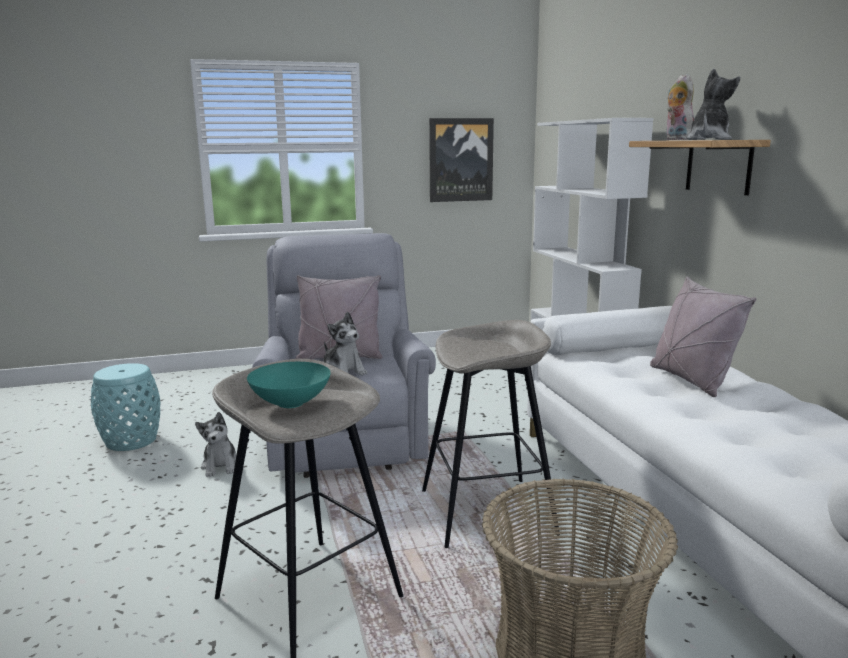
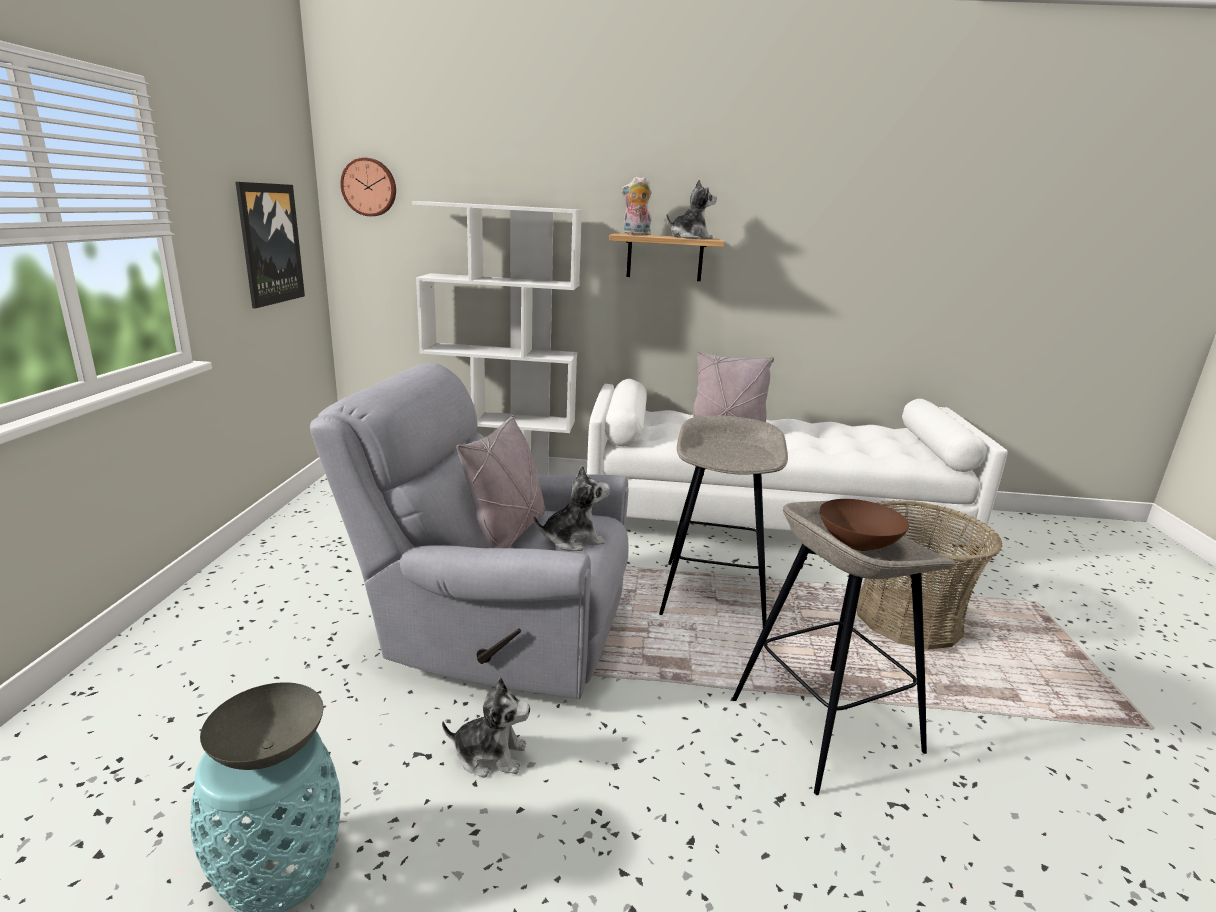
camera: 70 degrees left, 5 degrees up
turquoise bowl [247,362,331,408] -> brown bowl [820,499,909,551]
plush toy [687,69,740,140] -> plush toy turned 105 degrees clockwise [666,179,717,239]
none -> grey bowl [200,682,323,770]
none -> wall clock [340,157,396,216]

